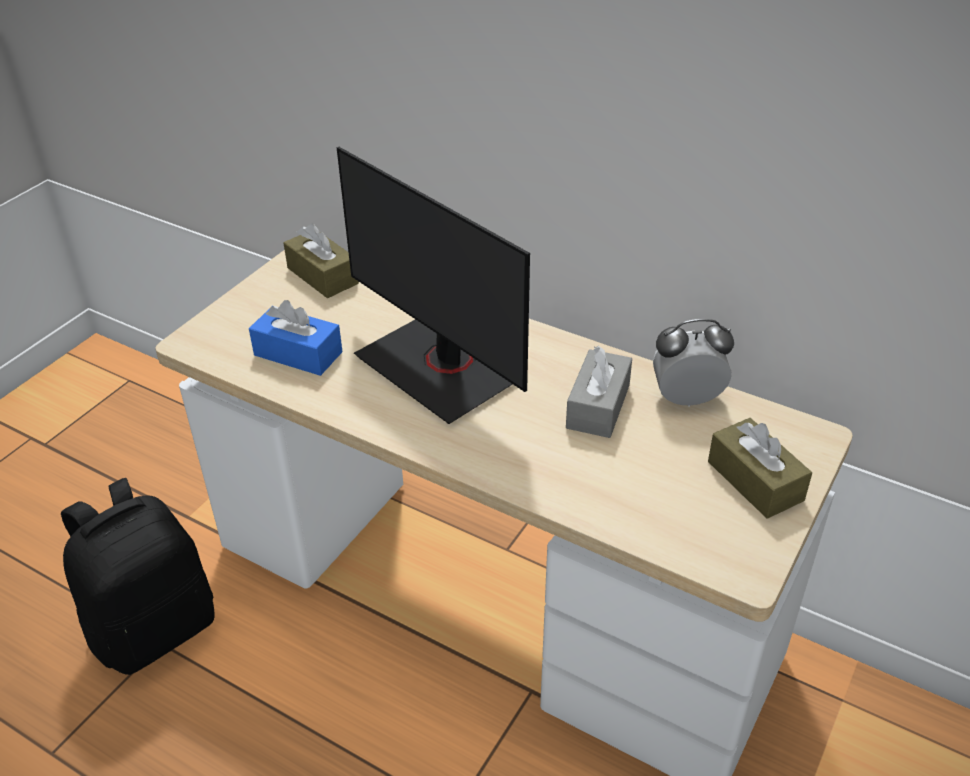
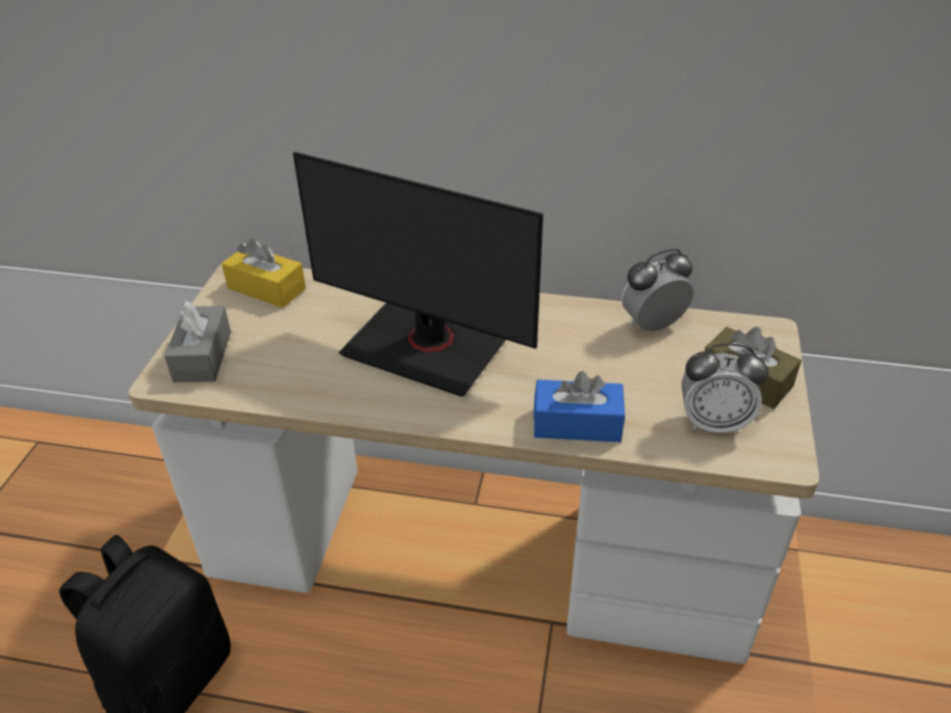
camera: 20 degrees left, 0 degrees up
blue tissue box [249,300,343,376] -> blue tissue box moved to [533,371,625,442]
brown tissue box [284,223,359,298] -> yellow tissue box [222,238,306,308]
grey tissue box [566,346,632,438] -> grey tissue box moved to [165,301,231,382]
none -> alarm clock [682,343,769,434]

